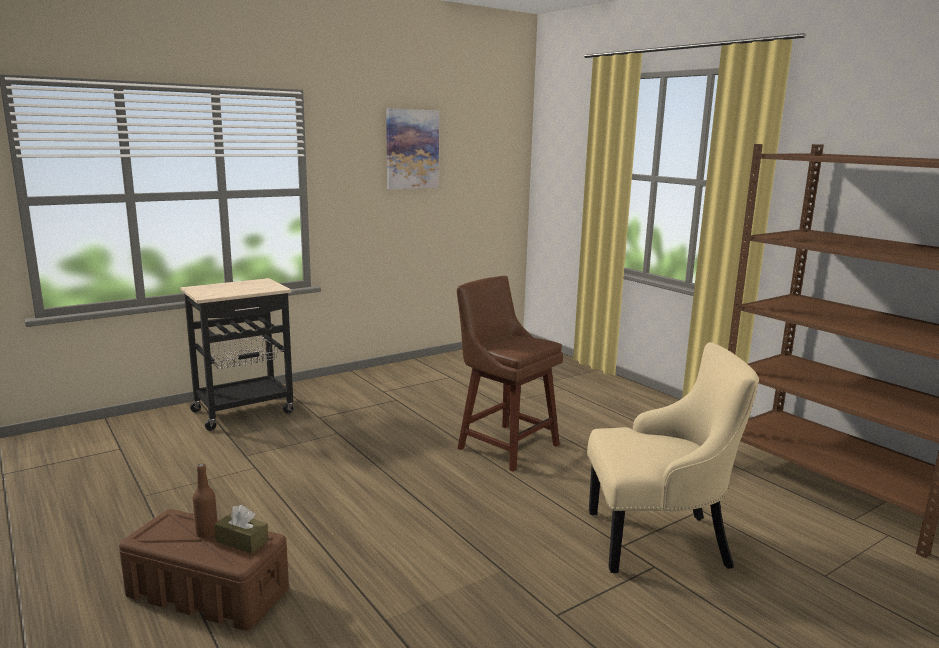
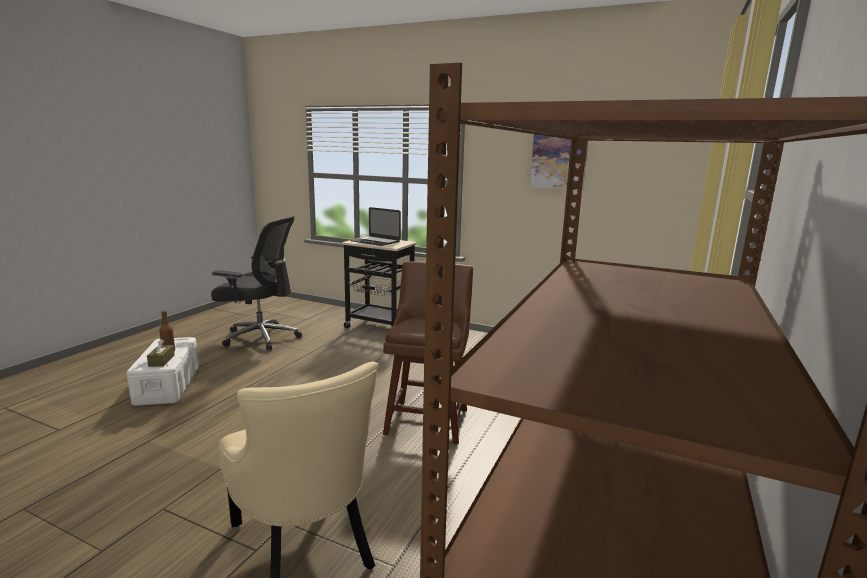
camera: 60 degrees right, 0 degrees up
brown storage box [119,509,289,631] -> white storage box [127,337,199,406]
none -> office chair [211,215,302,350]
none -> laptop [350,207,401,246]

